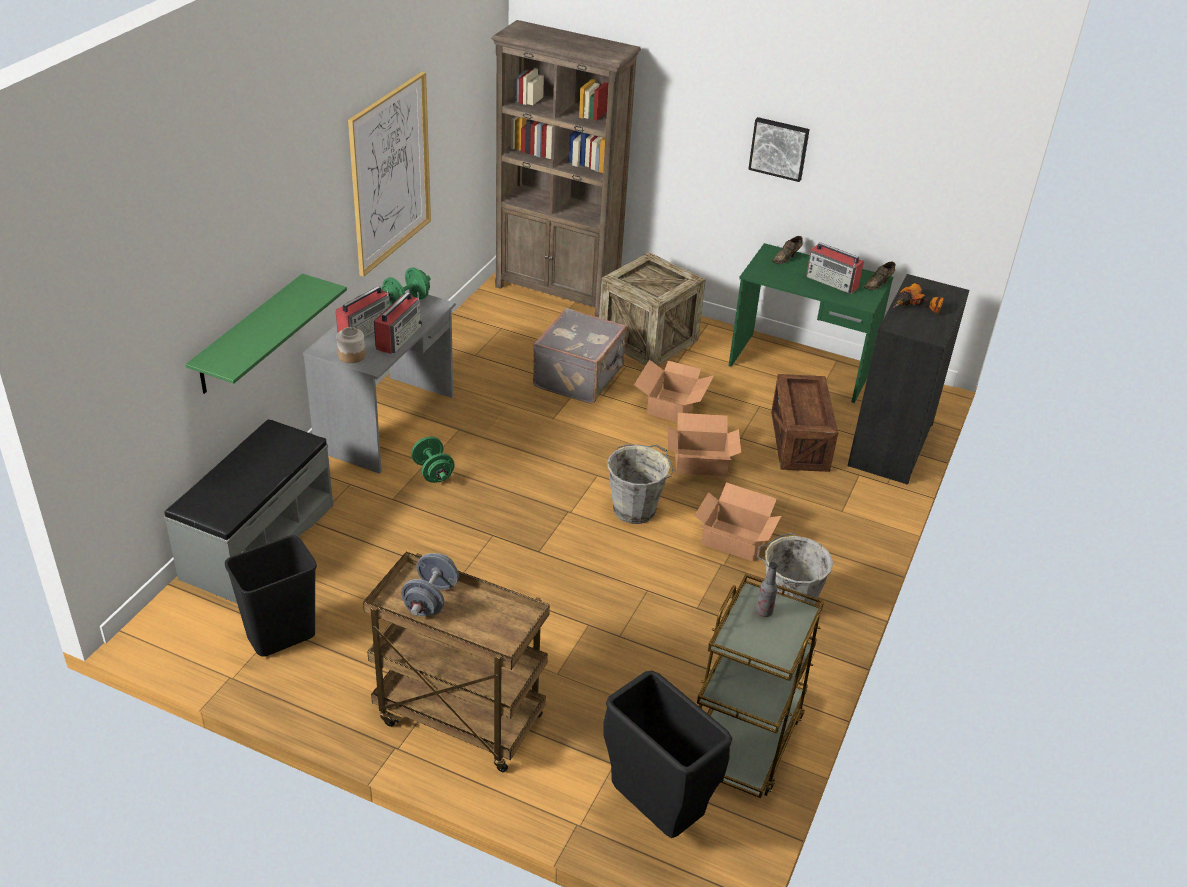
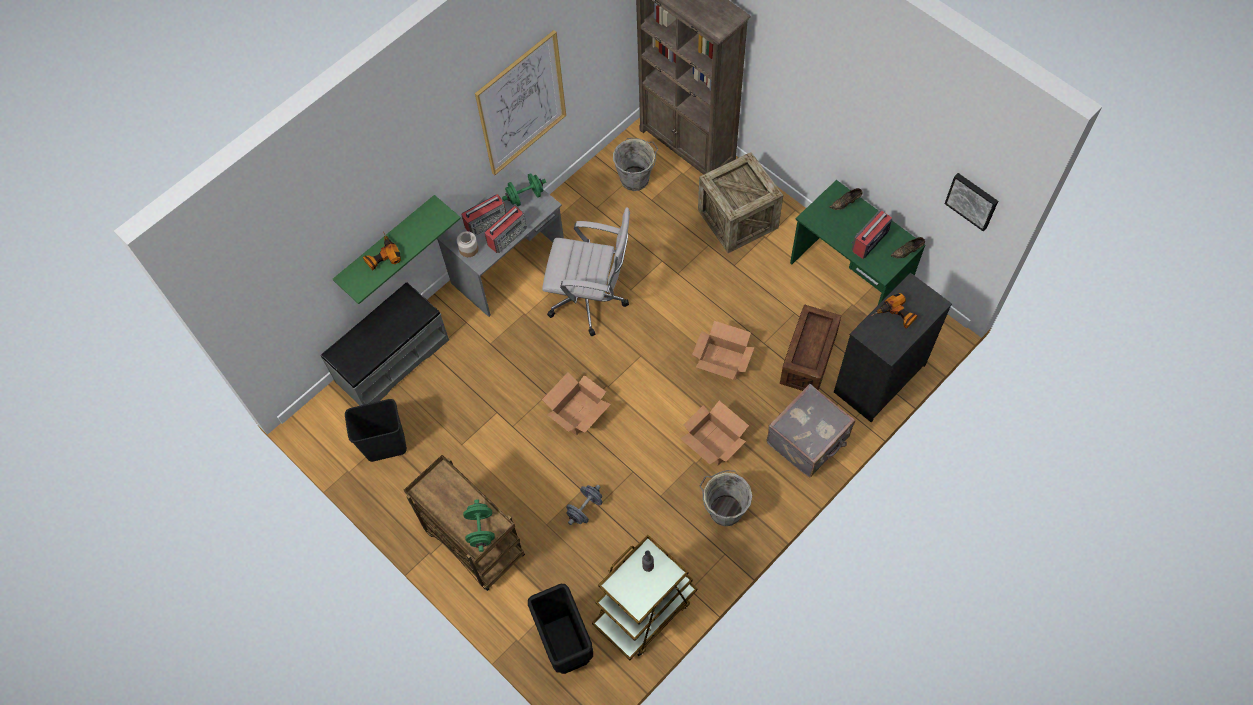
camera: 25 degrees right, 25 degrees up
grey dumbbell [401,553,459,616] -> grey dumbbell moved to [566,485,603,525]
green dumbbell [411,437,455,483] -> green dumbbell moved to [463,499,495,552]
grey suitcase [533,308,627,404] -> grey suitcase moved to [766,384,855,477]
grey bucket [607,444,673,524] -> grey bucket moved to [613,138,658,191]
cardboard box [634,360,714,422] -> cardboard box moved to [542,372,611,435]
picture [748,117,810,182] -> picture moved to [944,173,998,232]
radio [806,242,864,294] -> radio turned 75 degrees clockwise [852,210,892,259]
none -> power drill [363,231,401,271]
none -> white office chair [542,207,630,337]

